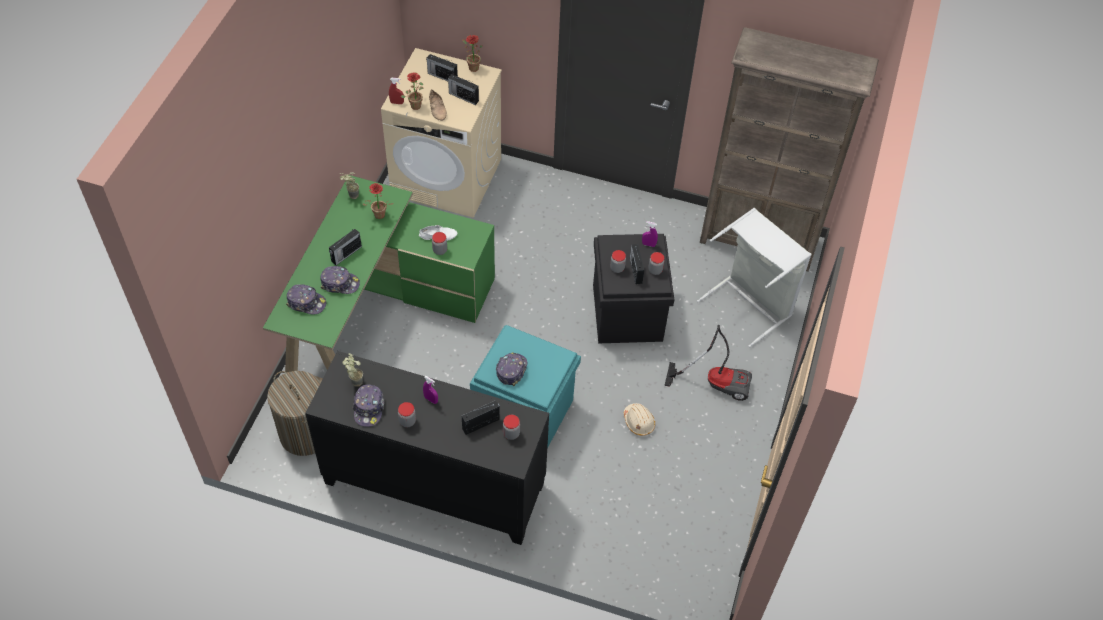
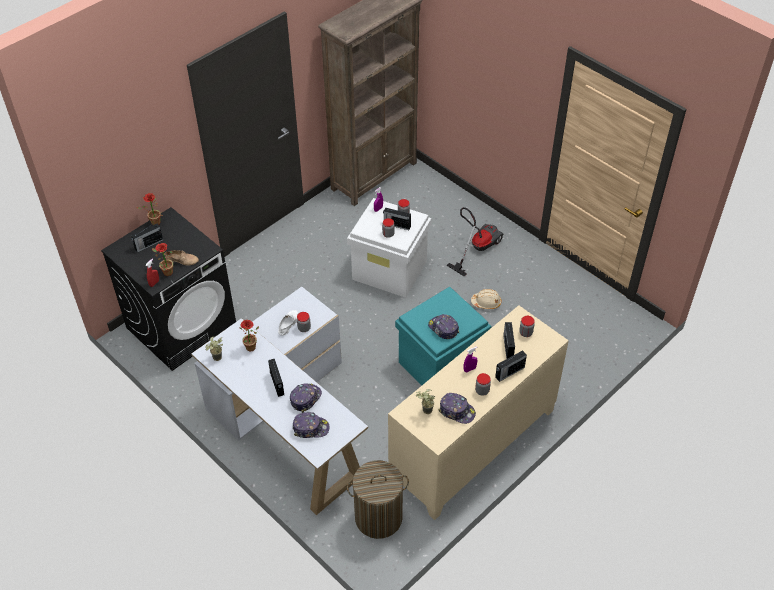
camera: 60 degrees left, 5 degrees down
green desk [263,175,495,382] -> white desk [191,287,368,515]
cap [287,284,326,314] -> cap turned 45 degrees clockwise [293,412,329,438]
black cabinet [305,351,549,545] -> beige cabinet [388,305,569,520]
beige washing machine [381,48,502,218] -> black washing machine [101,207,236,371]
radio [448,74,479,105] -> radio moved to [495,350,527,382]
black storage box [593,234,674,343] -> white storage box [347,198,432,298]
grey laundry basket [697,208,812,348] -> none

